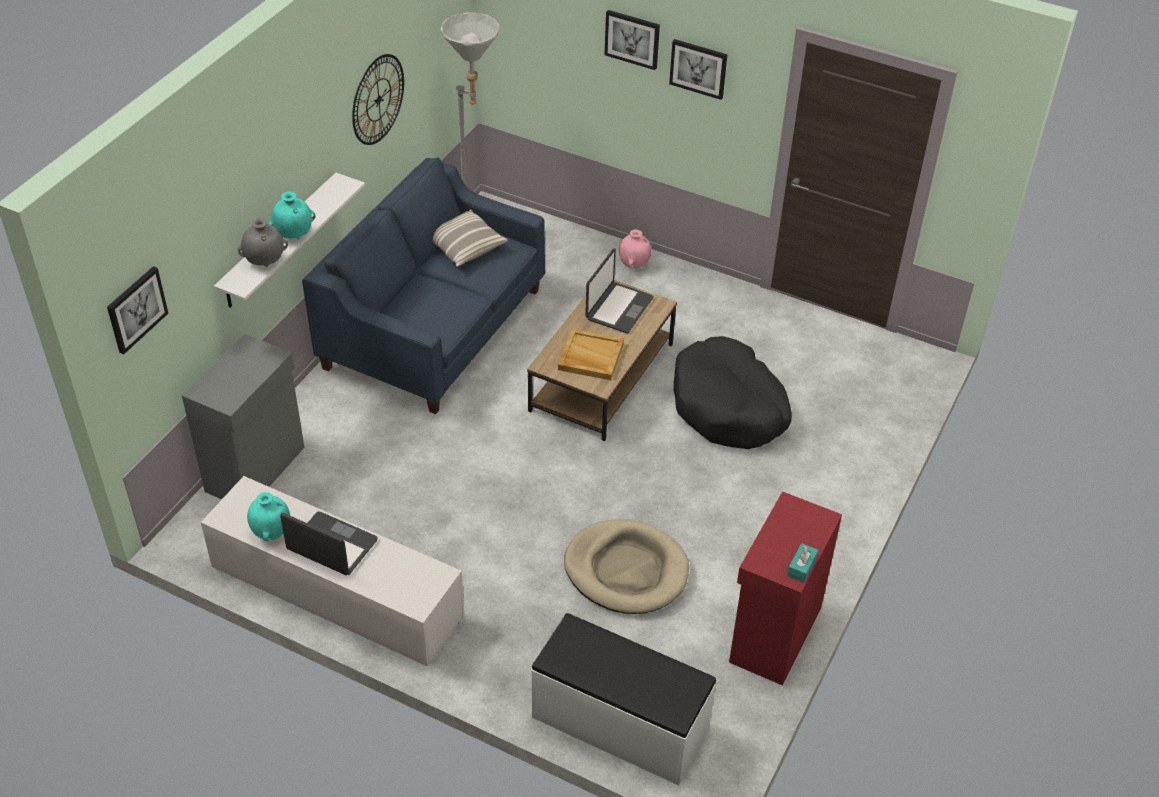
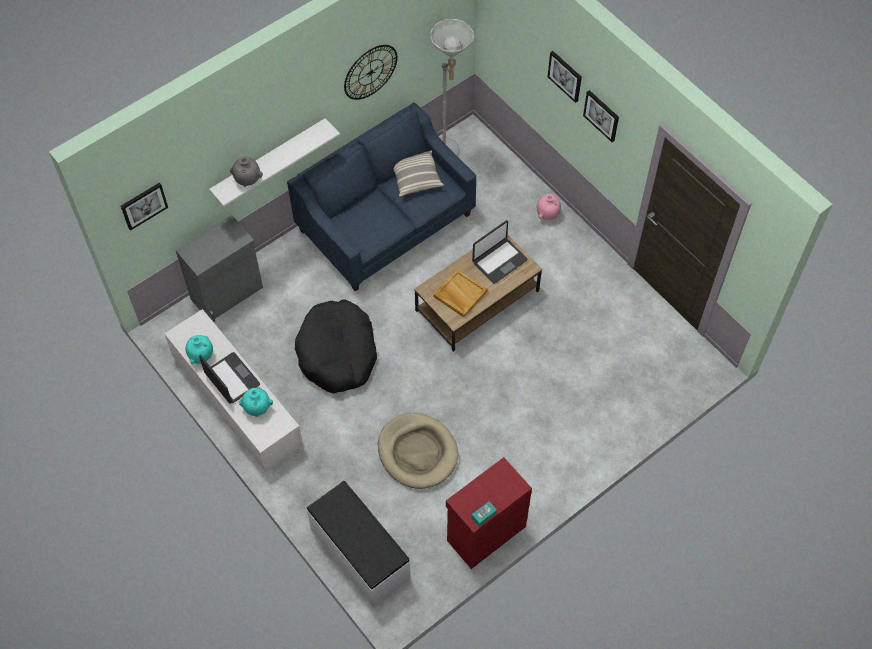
camera: 25 degrees right, 15 degrees up
turquoise vase [269,192,316,239] -> turquoise vase moved to [239,388,273,417]
black dog bed [674,336,792,449] -> black dog bed moved to [295,299,377,394]

